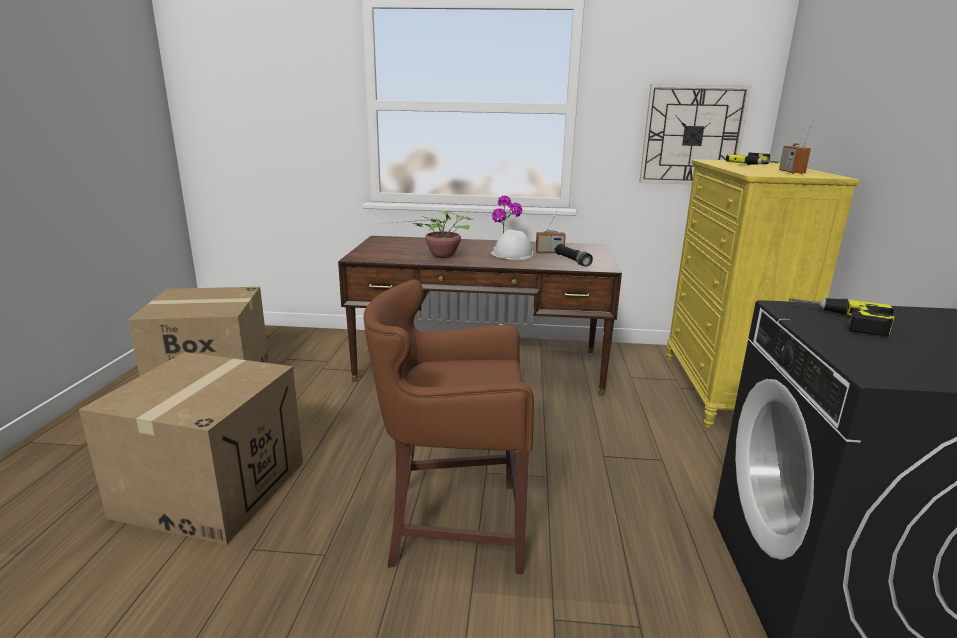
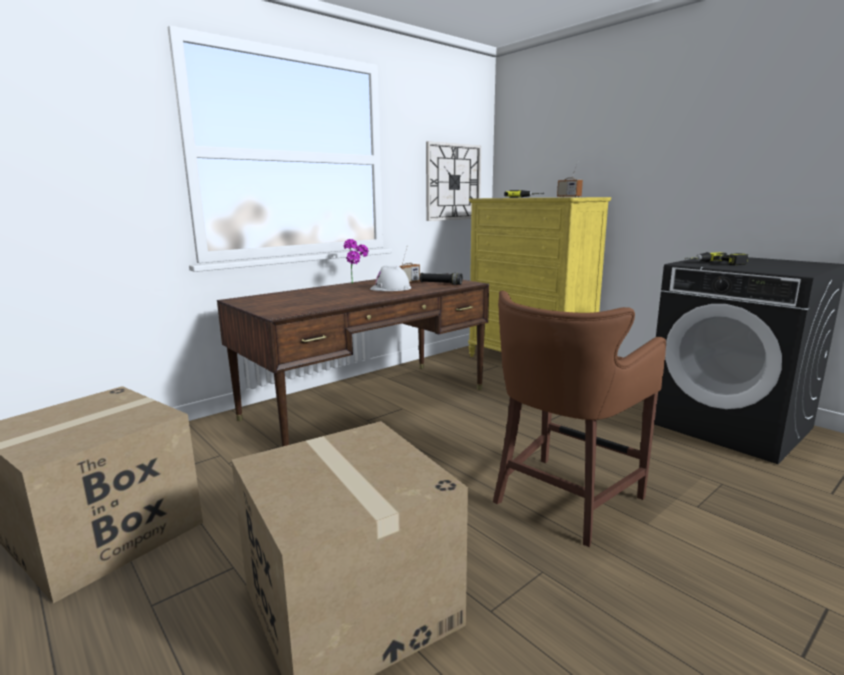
camera: 45 degrees left, 5 degrees down
potted plant [384,211,474,258] -> none

